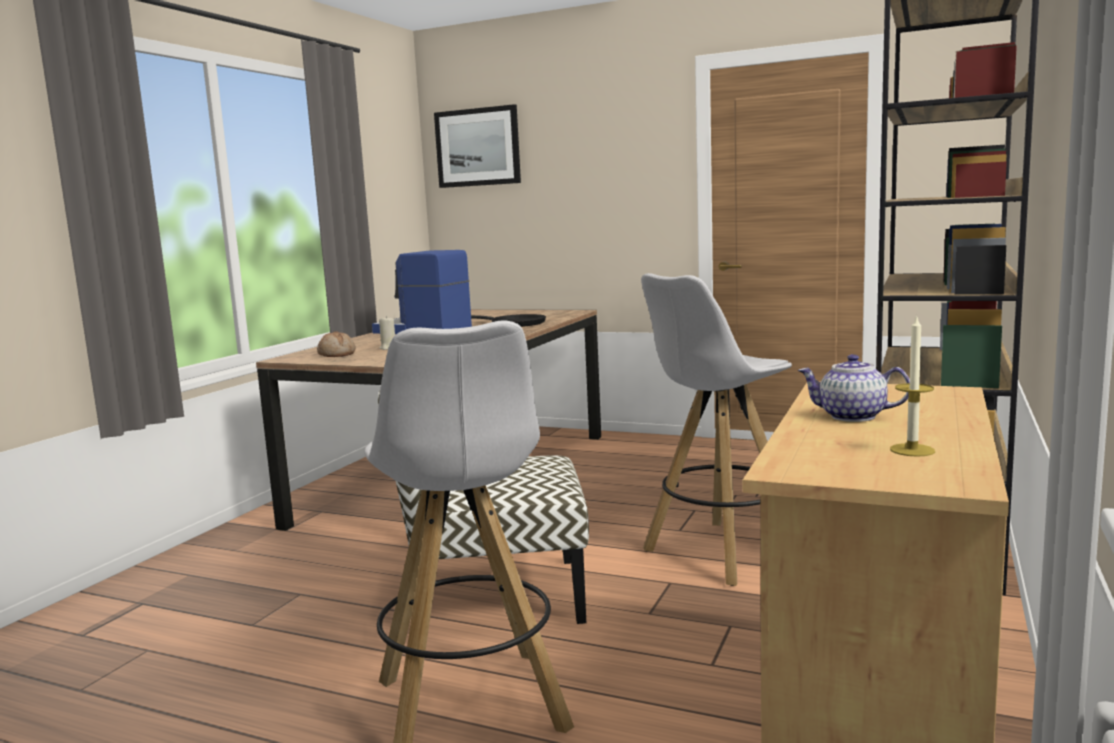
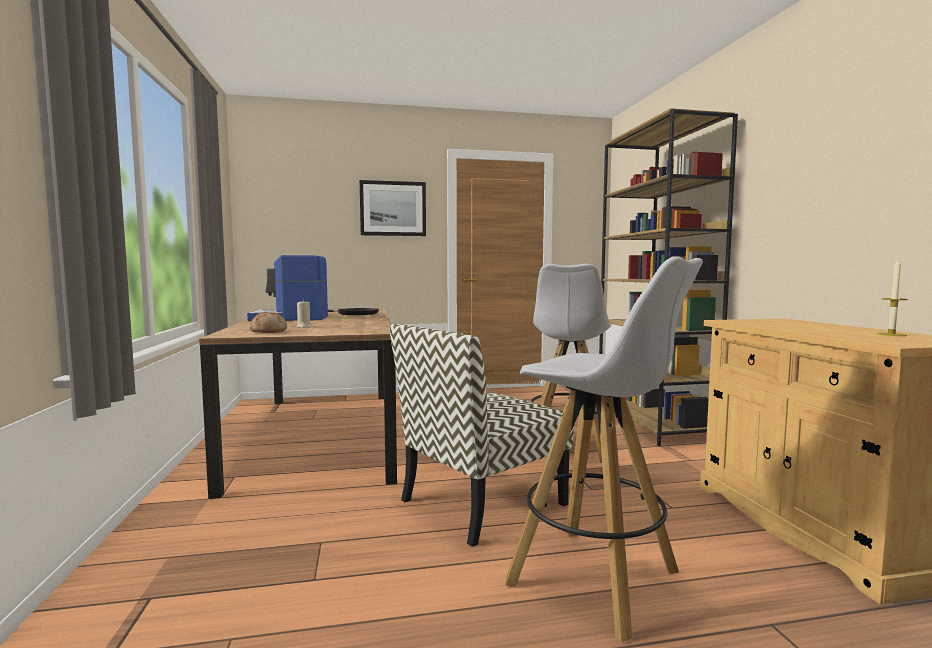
camera: 35 degrees left, 5 degrees down
picture [434,104,521,188] -> picture moved to [360,180,426,236]
teapot [798,354,910,422] -> none

